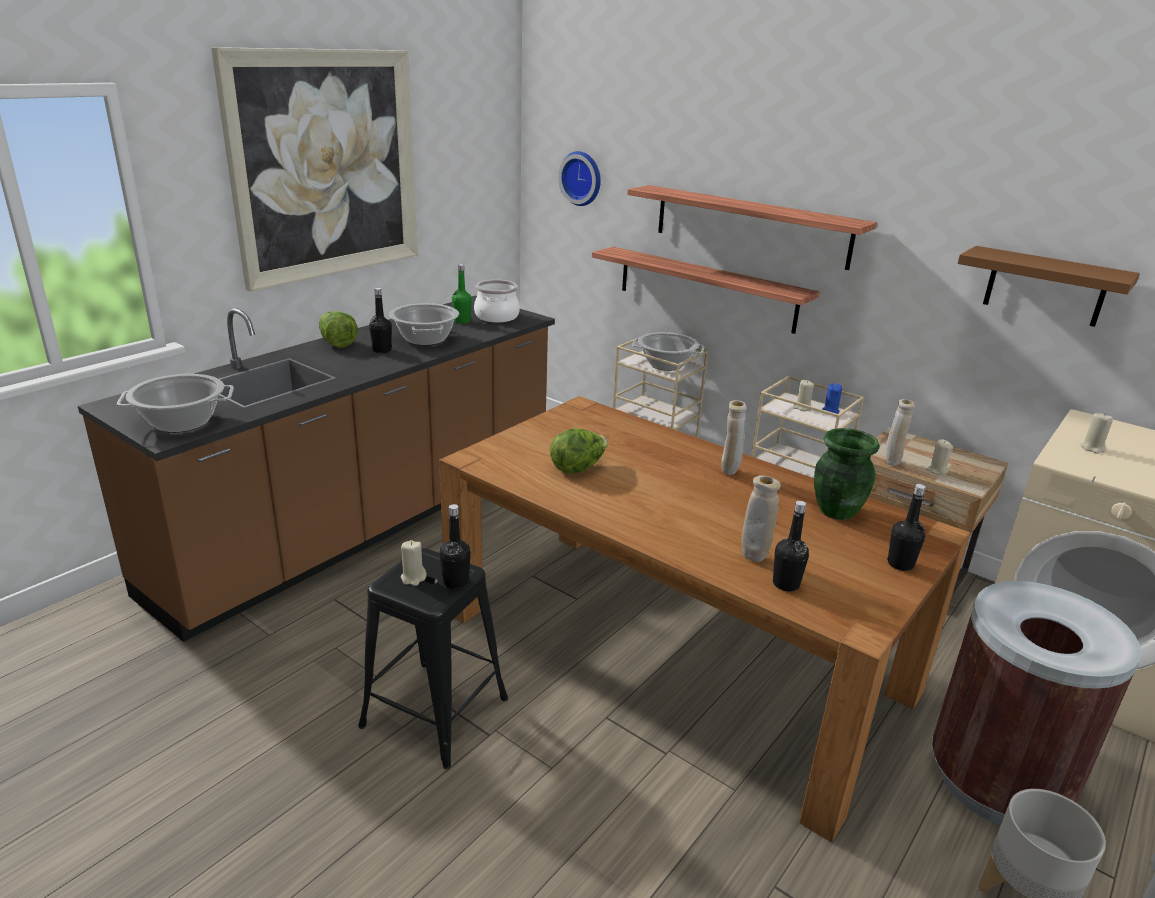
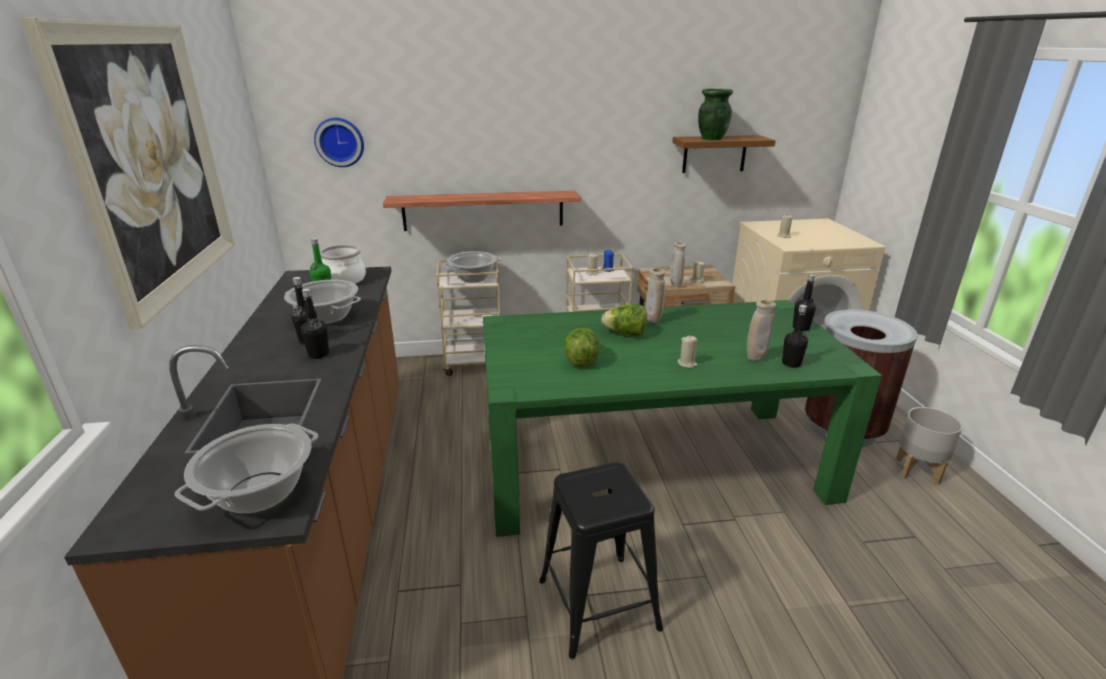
camera: 45 degrees left, 0 degrees up
lettuce [319,311,358,348] -> lettuce moved to [601,304,647,336]
beige candle [401,540,427,586] -> beige candle moved to [677,336,698,368]
brown dining table [439,396,971,842] -> green dining table [483,300,882,537]
black bottle [439,504,471,589] -> black bottle moved to [301,289,329,359]
shelf [627,185,877,270] -> none
green vase [814,428,880,520] -> green vase moved to [698,89,733,140]

